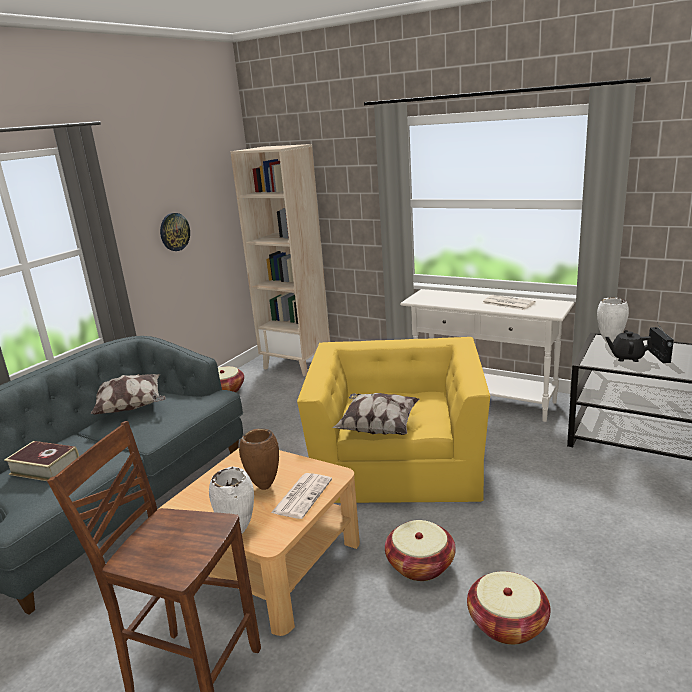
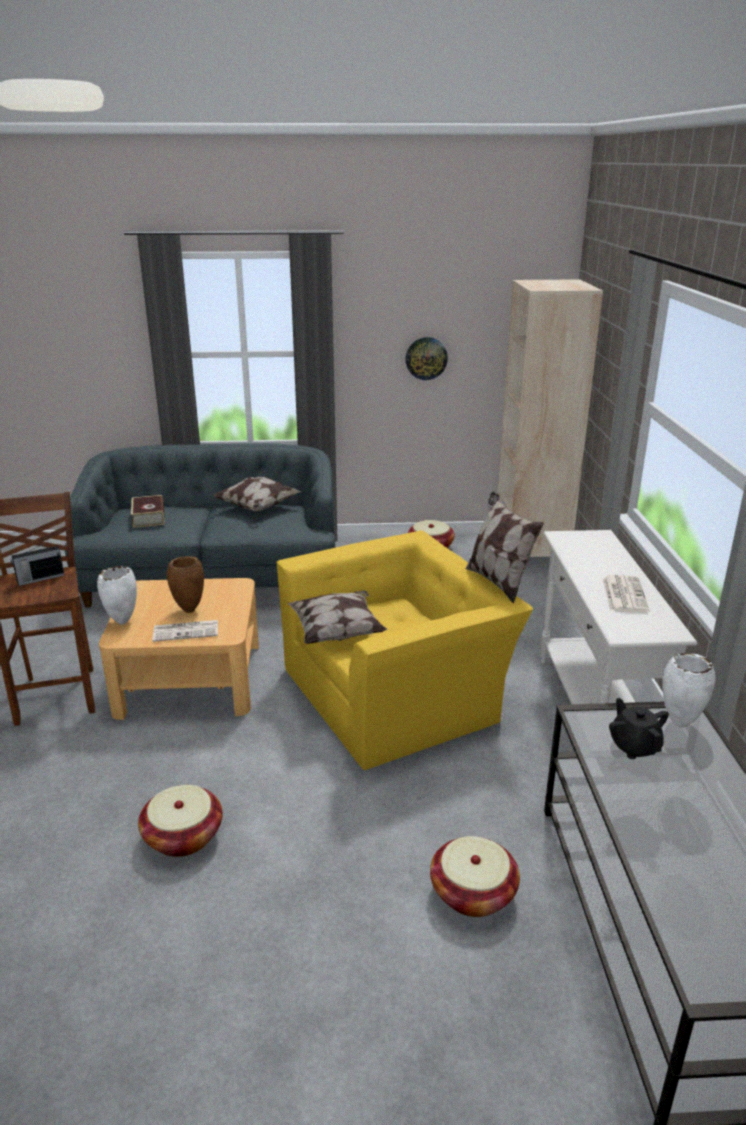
camera: 55 degrees right, 5 degrees up
basket [385,520,456,581] -> basket moved to [430,836,520,917]
radio [648,324,674,363] -> radio moved to [11,542,65,586]
none -> pillow [466,492,544,603]

